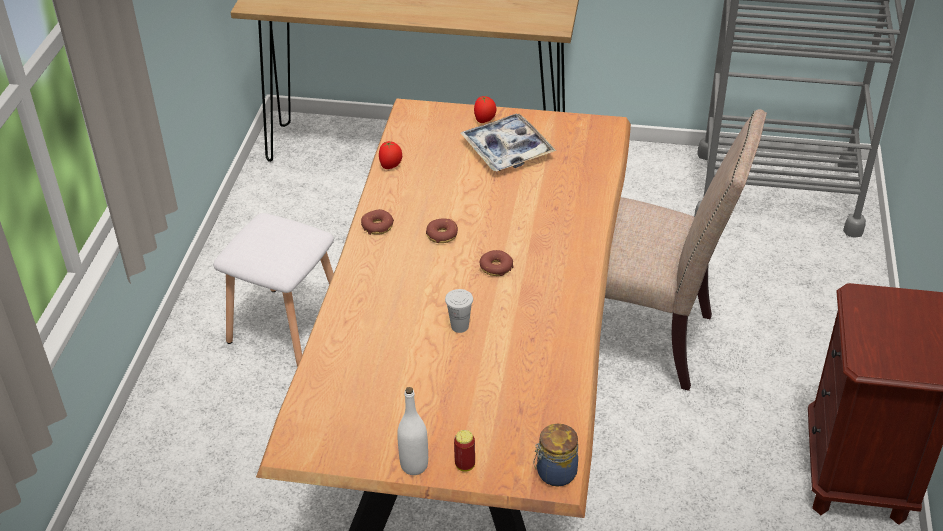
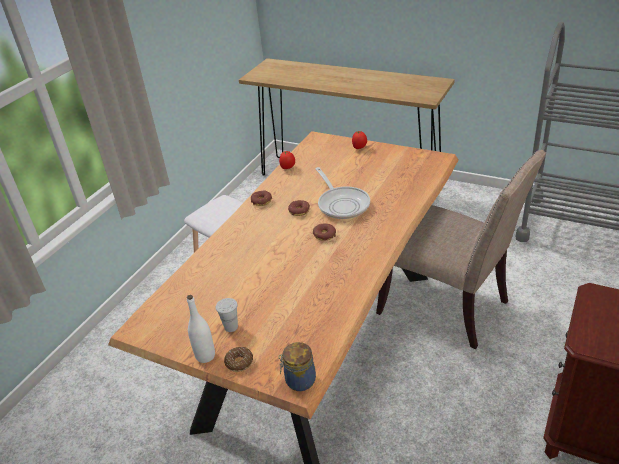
camera: 20 degrees right, 5 degrees down
white cup [445,289,473,333] -> white cup moved to [216,298,238,332]
can [454,430,475,472] -> donut [224,347,253,372]
tray [460,114,556,171] -> none
none -> frying pan [315,167,370,219]

